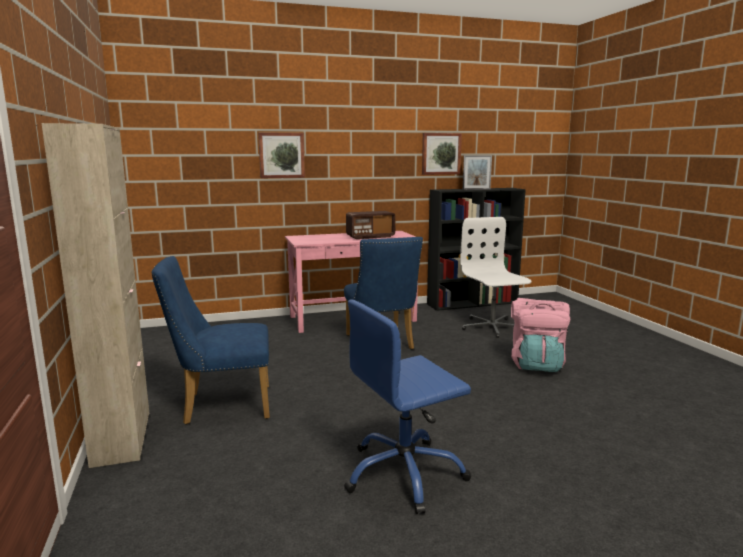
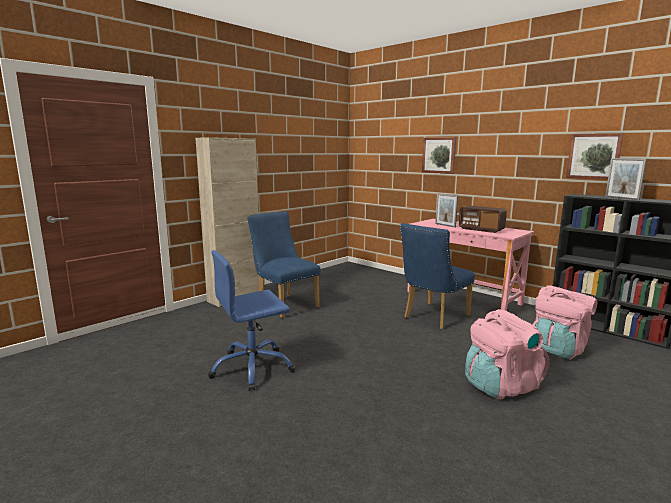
camera: 60 degrees right, 0 degrees up
blue office chair [344,299,471,514] -> blue office chair turned 60 degrees counterclockwise [208,250,296,391]
white office chair [460,217,531,338] -> pink backpack [532,285,597,359]
none -> picture frame [435,194,458,227]

